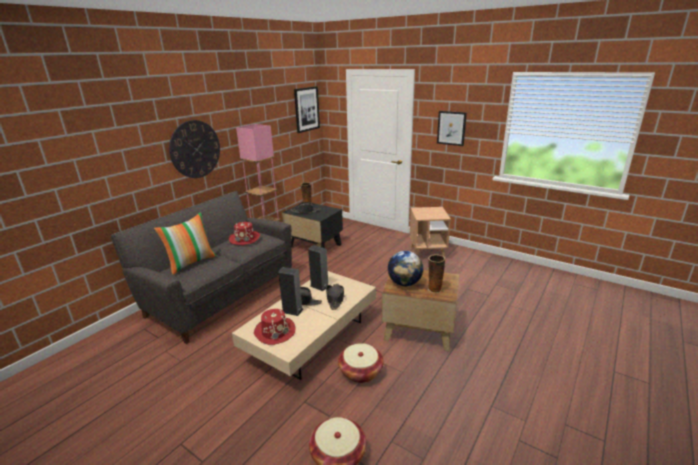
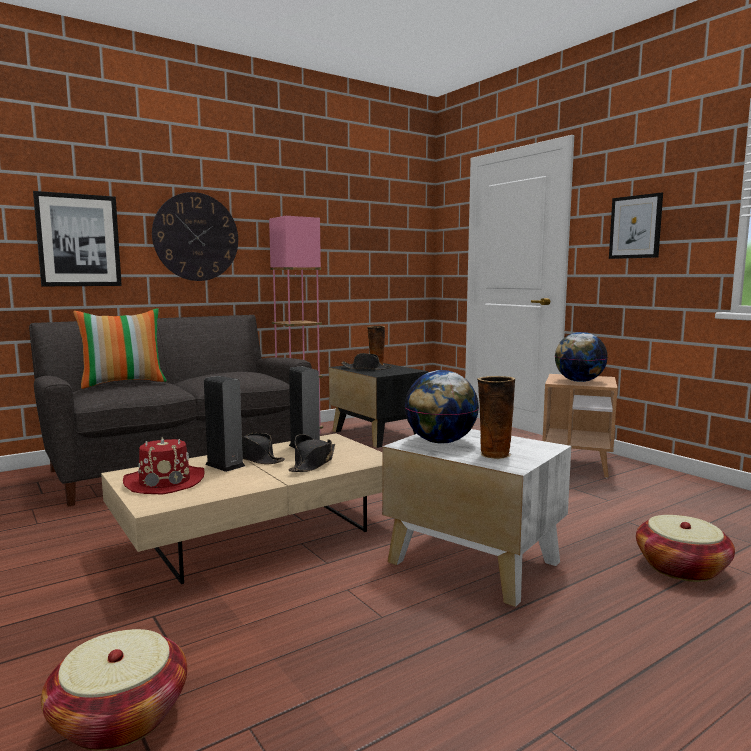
camera: 20 degrees right, 15 degrees down
red hat [229,222,260,245] -> none
picture [294,86,320,133] -> picture moved to [33,191,122,286]
basket [338,343,384,383] -> basket moved to [636,515,735,582]
brown side table [382,270,460,352] -> white side table [382,429,571,607]
none -> globe [555,332,608,382]

